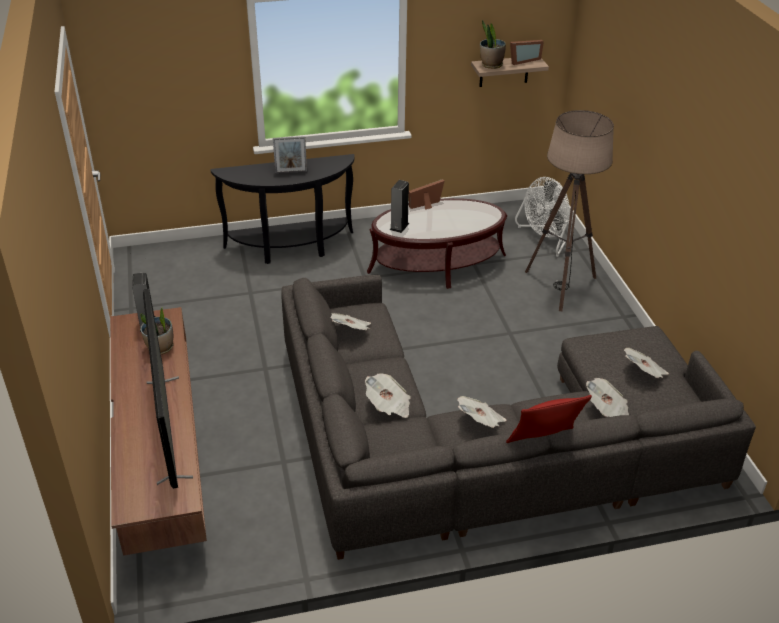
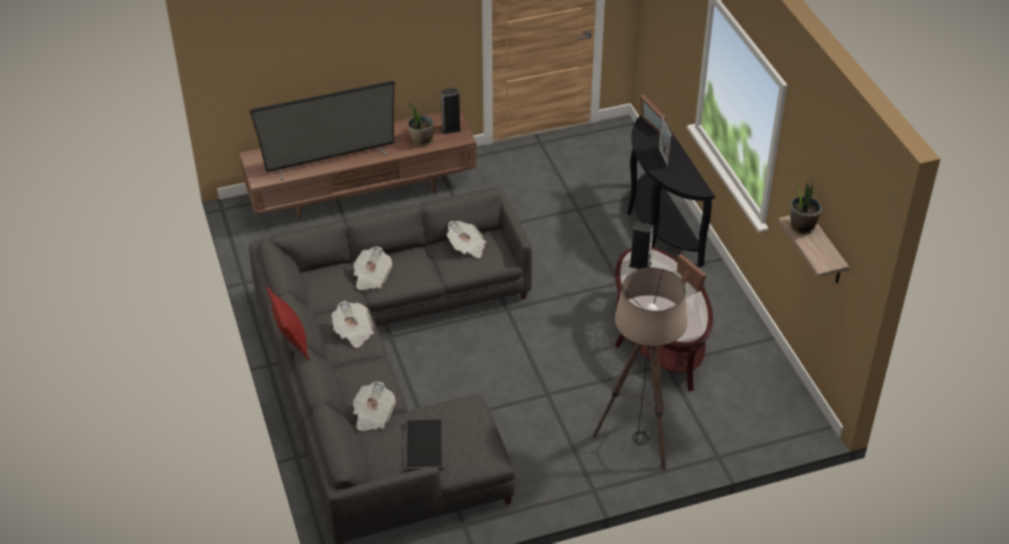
camera: 85 degrees right, 5 degrees up
picture frame [510,40,544,65] -> picture frame moved to [640,94,666,133]
white fan [515,177,570,257] -> none
newspaper [624,348,669,378] -> tray [405,418,444,471]

